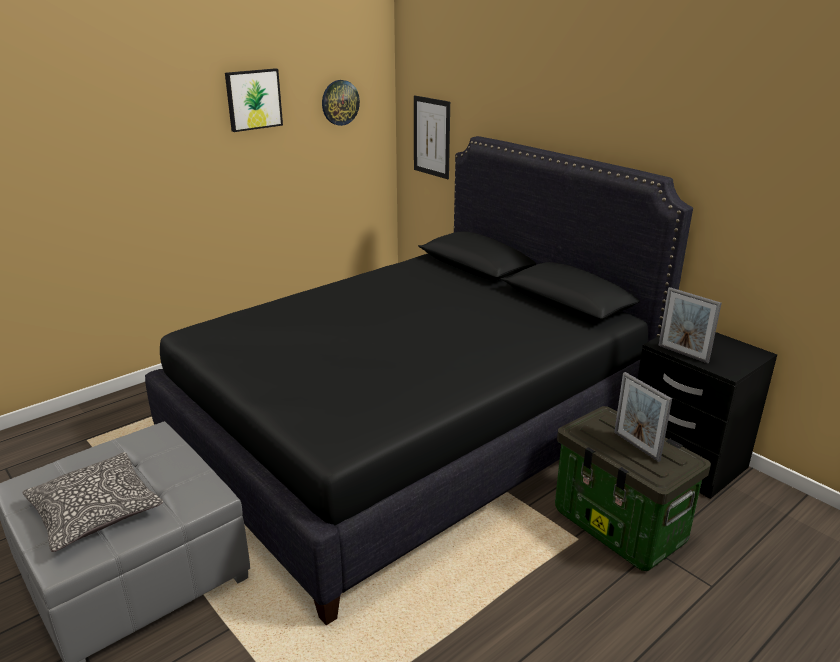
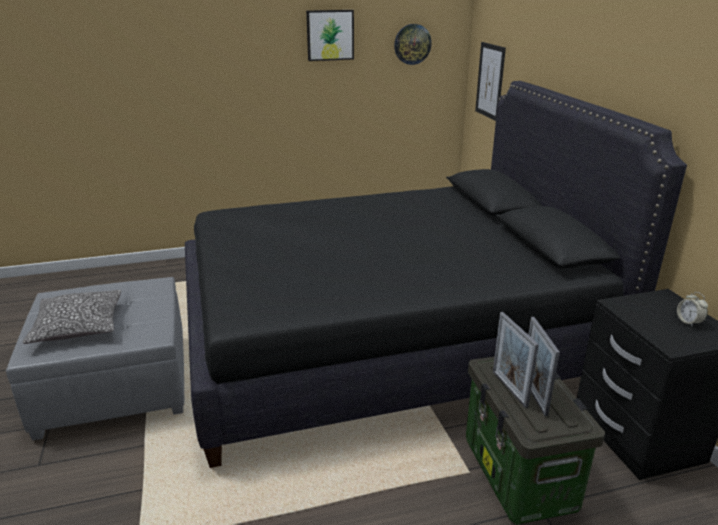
camera: 25 degrees right, 0 degrees up
picture frame [658,287,722,363] -> picture frame moved to [493,312,539,408]
none -> alarm clock [677,292,708,326]

